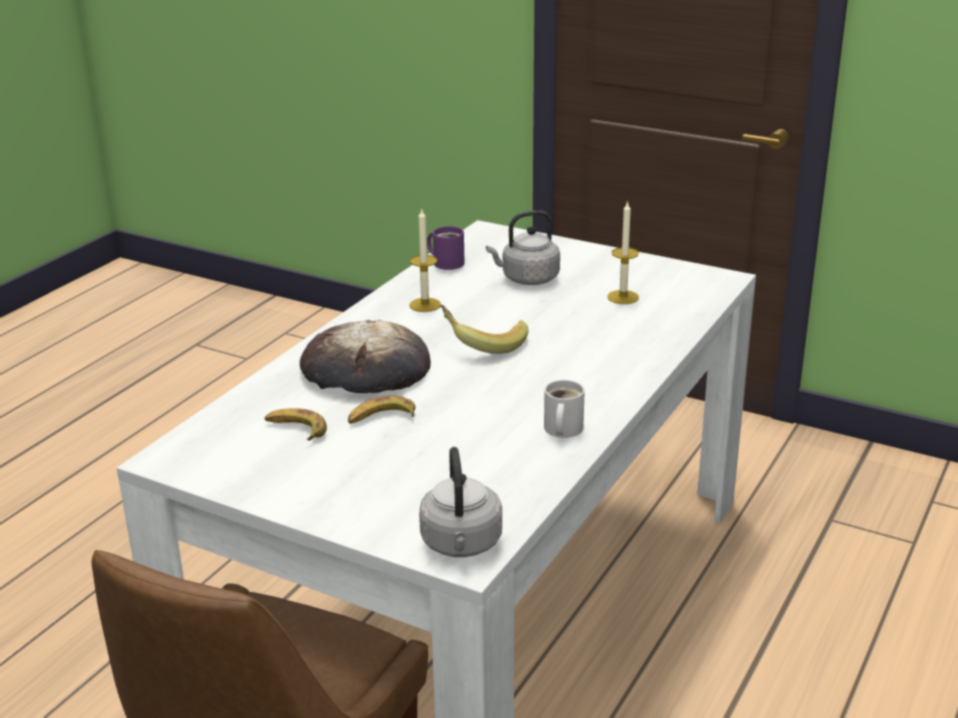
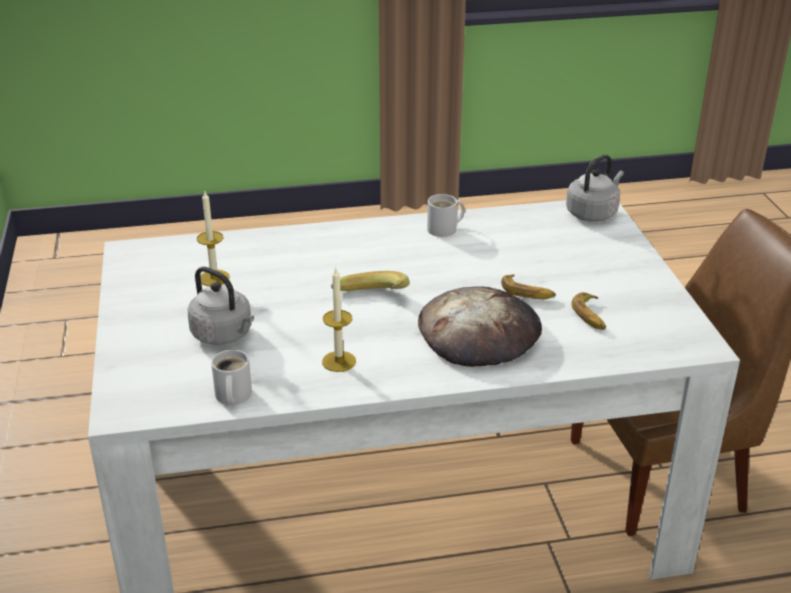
camera: 130 degrees left, 5 degrees up
purple mug [427,226,465,270] -> white mug [211,350,252,405]

